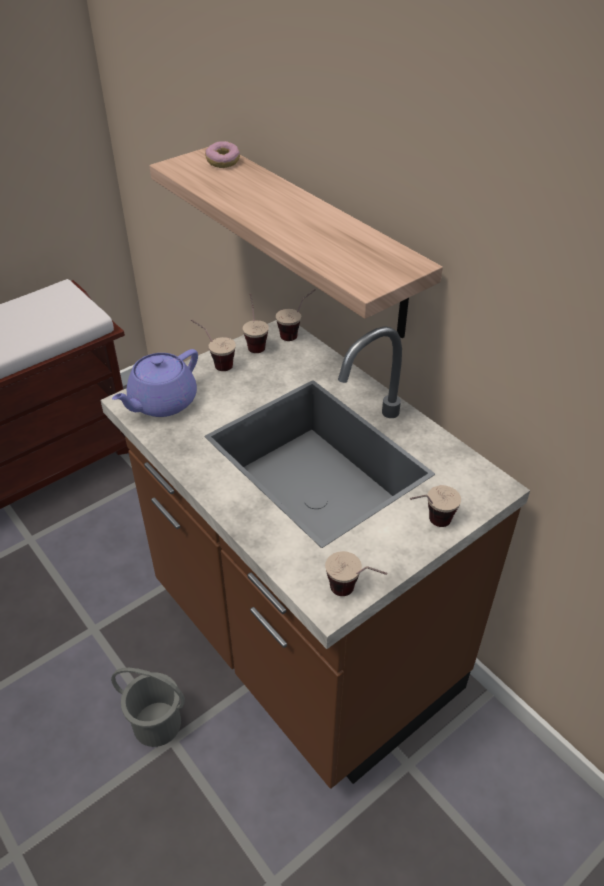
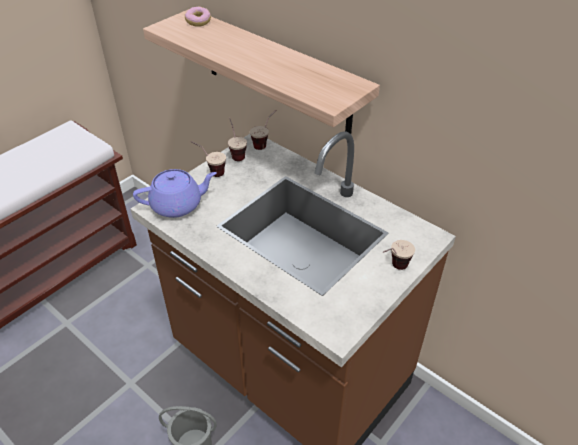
camera: 10 degrees left, 0 degrees up
purple teapot [112,349,198,417] -> purple teapot turned 135 degrees counterclockwise [133,169,217,218]
cup [325,551,387,596] -> none

